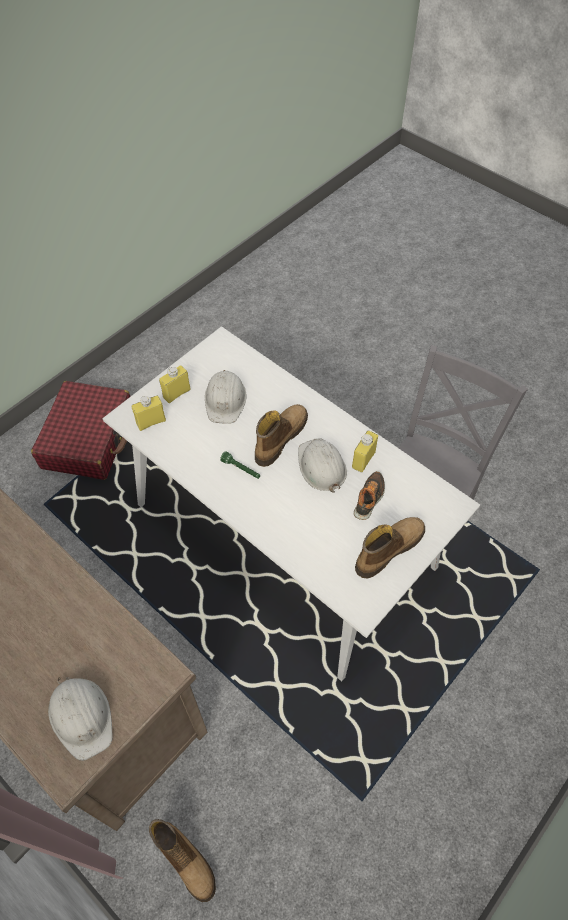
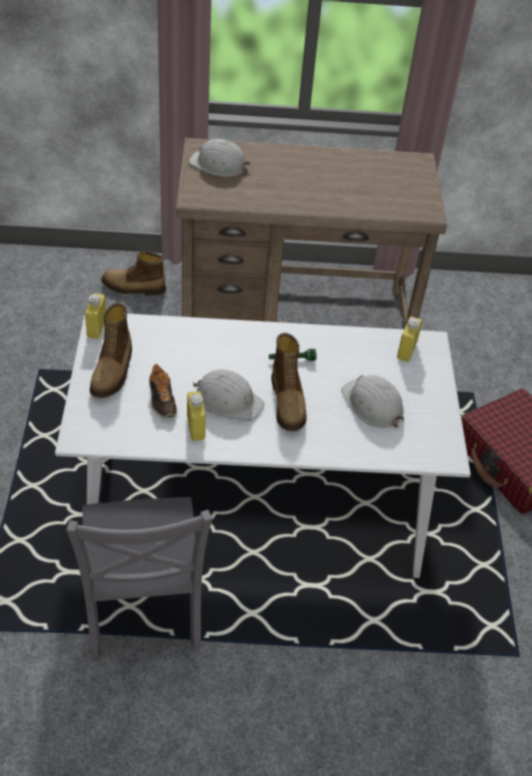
camera: 135 degrees right, 10 degrees down
yellow bottle [159,365,191,403] -> yellow bottle moved to [85,293,106,339]

